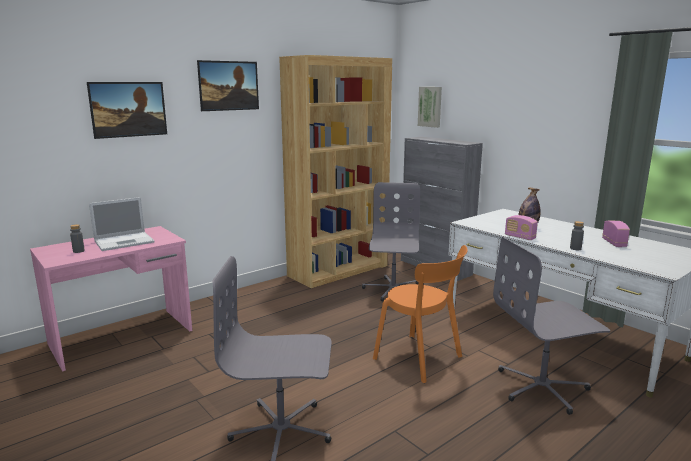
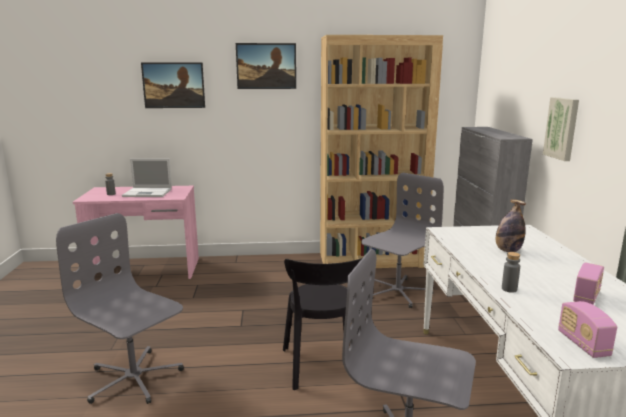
camera: 35 degrees right, 0 degrees up
orange chair [373,245,468,383] -> black chair [283,258,363,390]
picture [418,87,442,128] -> picture moved to [543,97,579,161]
radio [505,215,538,240] -> radio moved to [558,301,617,358]

